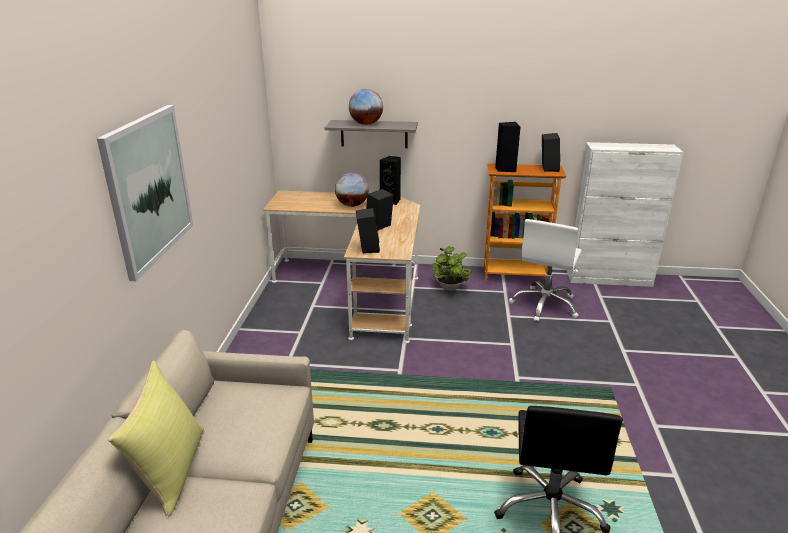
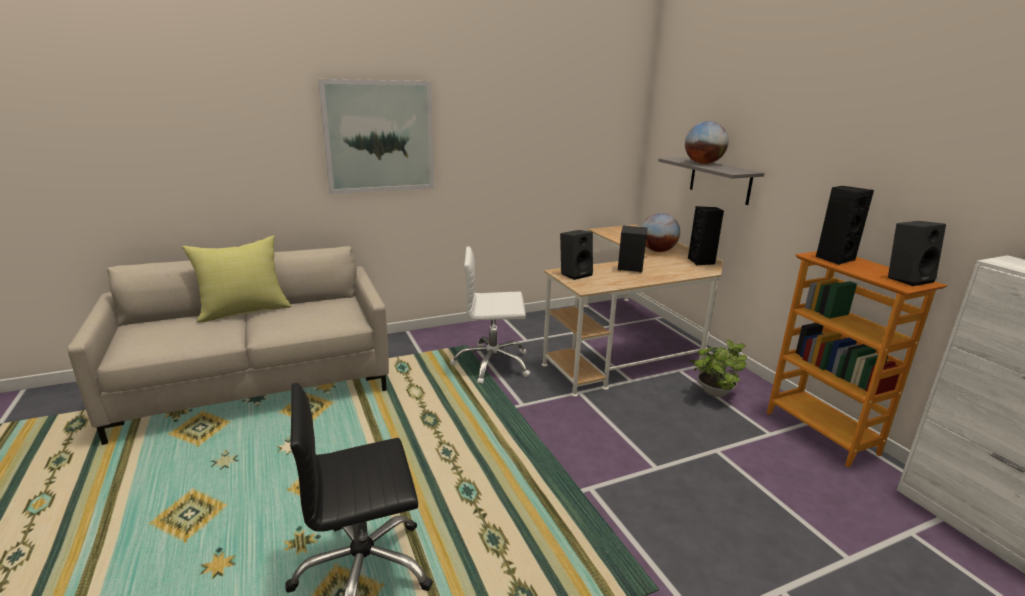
camera: 60 degrees right, 5 degrees down
white office chair [509,219,582,322] -> white office chair moved to [450,246,530,384]

